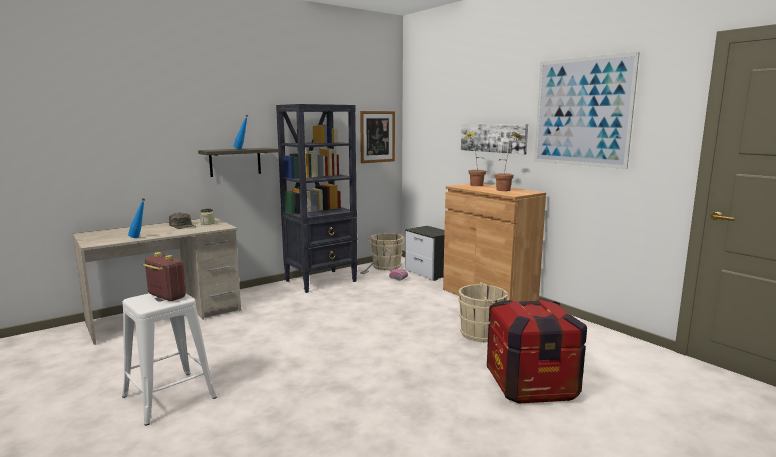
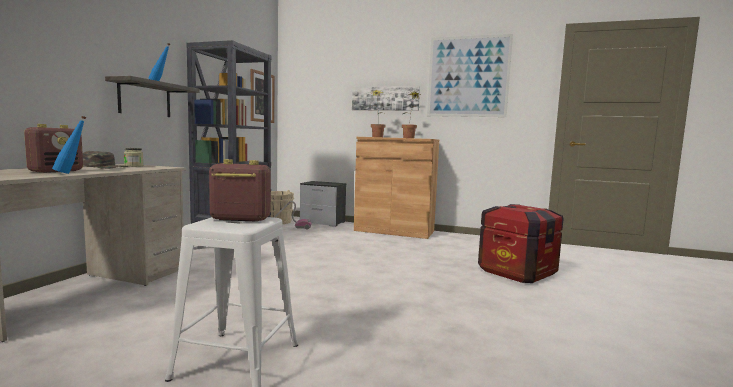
camera: 35 degrees left, 5 degrees down
beige bucket [458,282,509,342] -> none
none -> radio [24,124,83,173]

